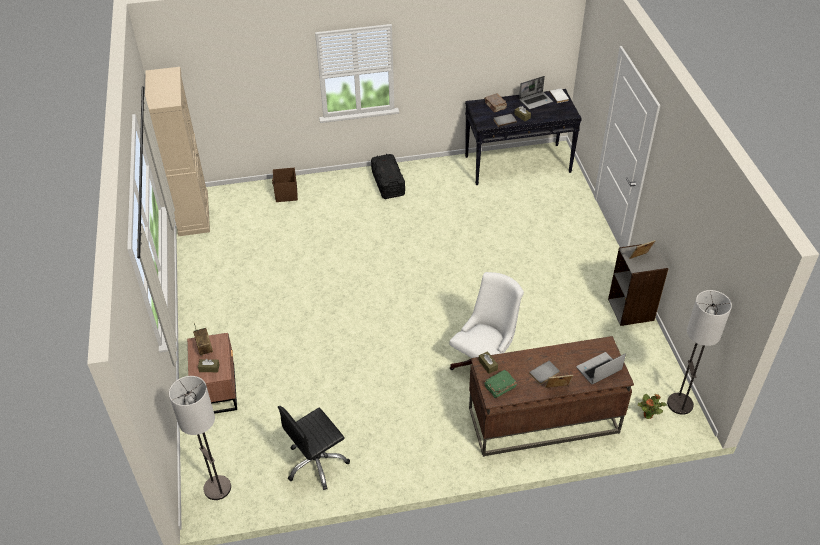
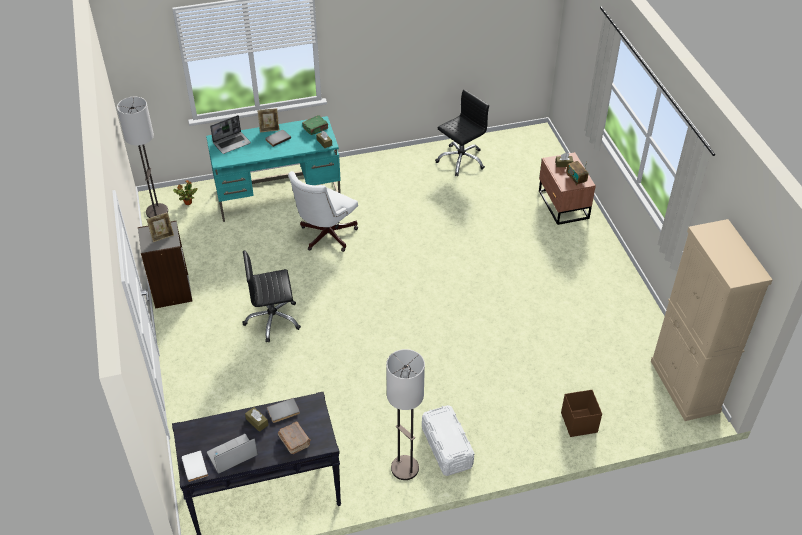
camera: 175 degrees right, 0 degrees up
floor lamp [169,376,231,500] -> floor lamp moved to [386,349,425,480]
black storage box [371,154,405,199] -> white storage box [422,405,474,476]
brown desk [469,336,634,457] -> turquoise desk [206,116,341,222]
none -> black office chair [242,250,301,342]

